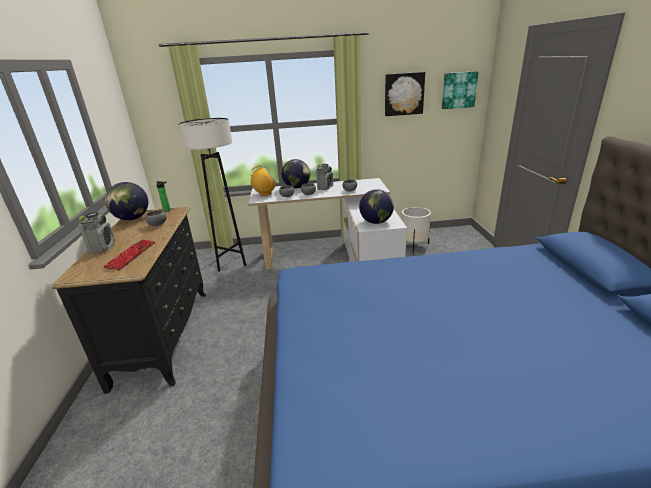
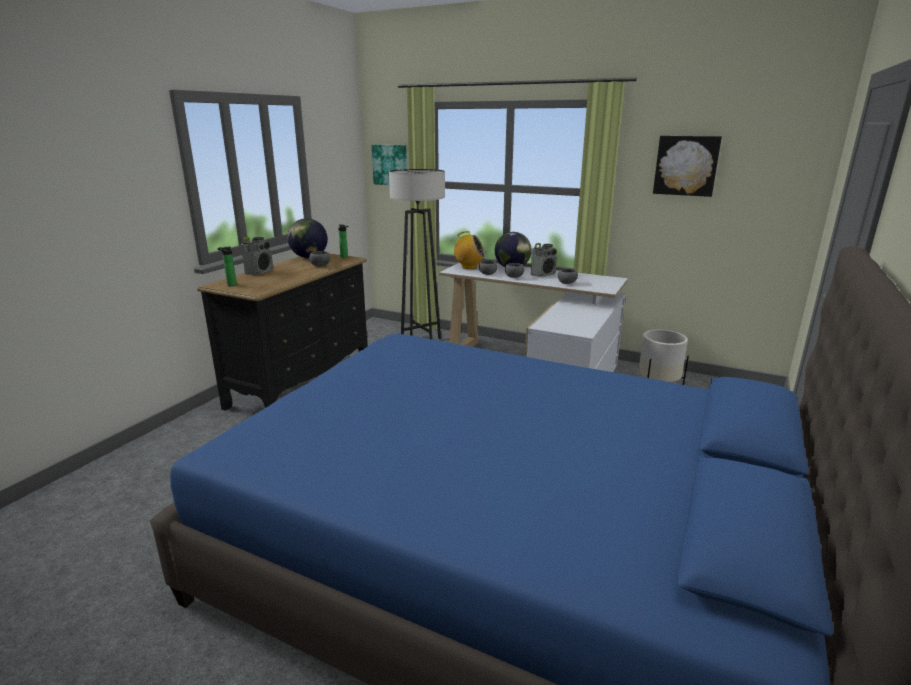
camera: 30 degrees right, 5 degrees down
keyboard [103,240,155,270] -> none
globe [359,189,394,224] -> none
picture [442,71,479,109] -> picture moved to [372,145,407,185]
none -> bottle [217,247,237,286]

